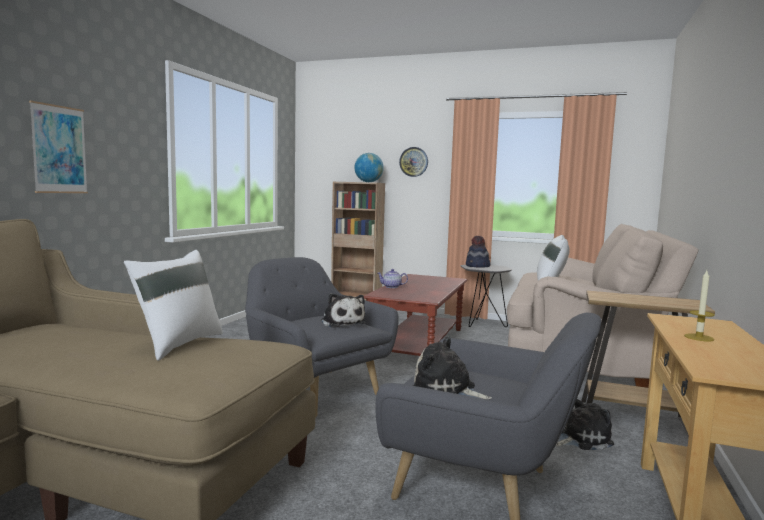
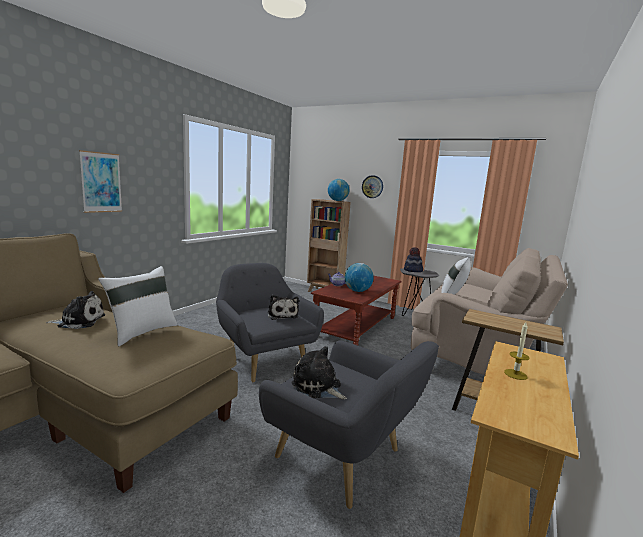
camera: 10 degrees right, 5 degrees up
plush toy [556,399,614,450] -> plush toy moved to [46,291,105,329]
none -> globe [345,263,374,292]

